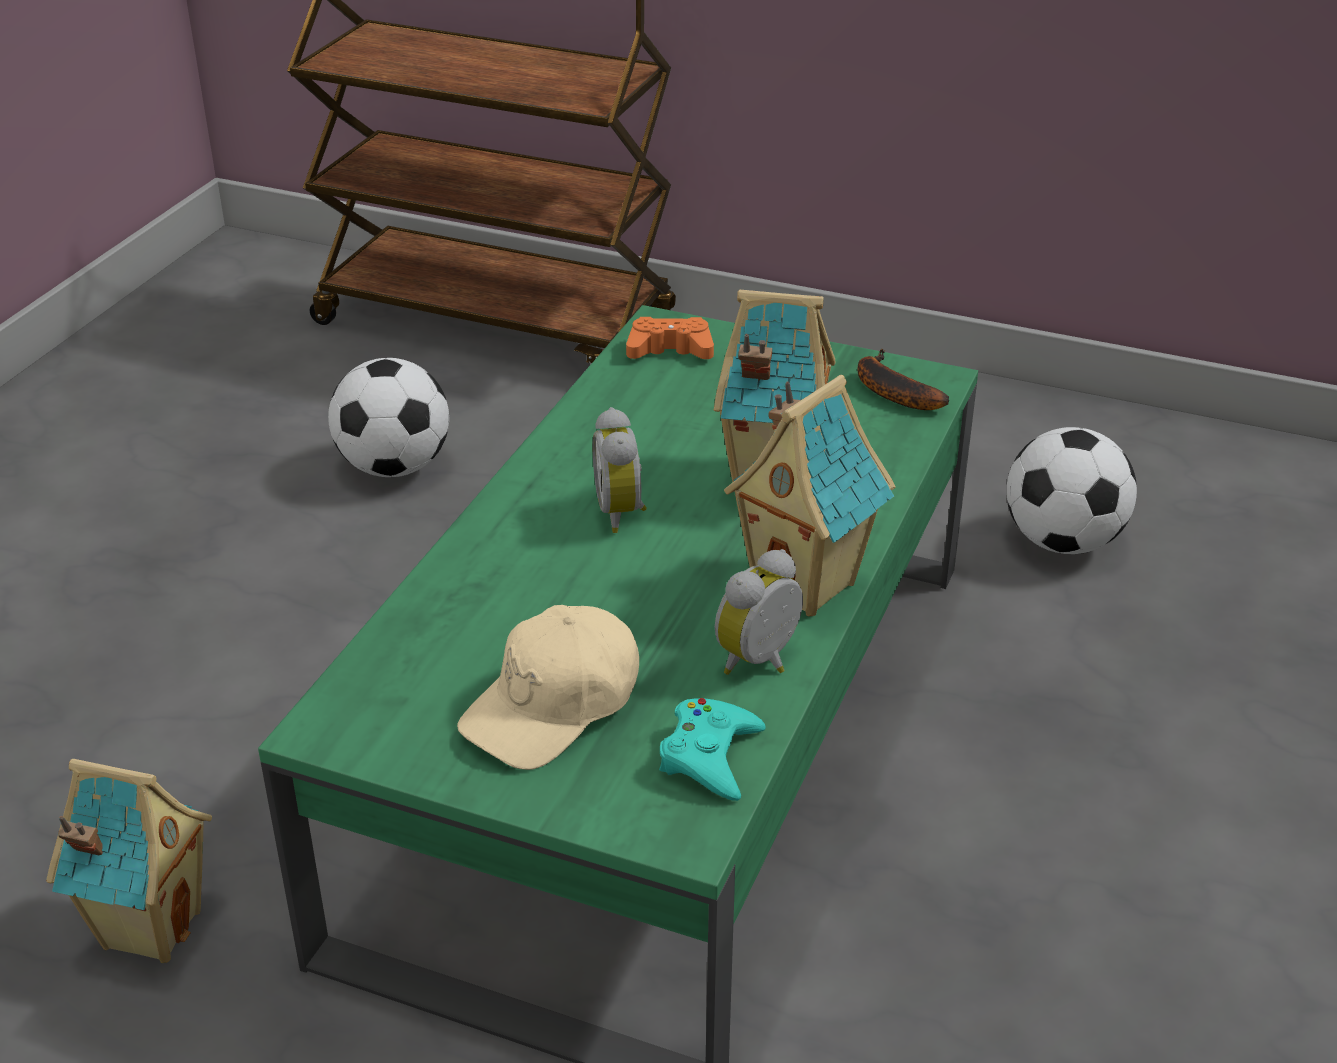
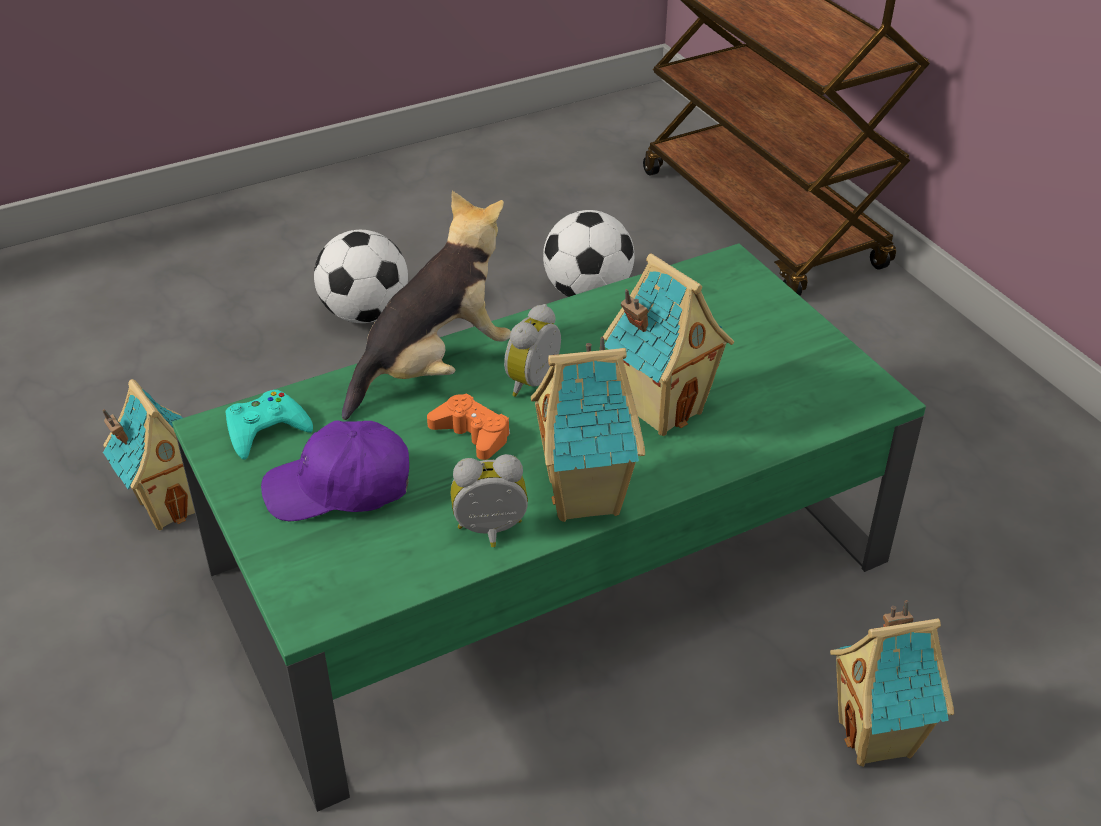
camera: 40 degrees right, 5 degrees up
beige cap [457,605,639,770] -> purple cap [261,420,409,521]
orange game controller [626,317,714,359] -> orange game controller moved to [427,393,510,460]
turquoise game controller [659,698,766,801] -> turquoise game controller moved to [225,390,313,460]
banana [857,349,949,410] -> none
football [1006,427,1137,554] -> football moved to [314,230,408,323]
none -> plush toy [342,191,511,420]
none -> toy house [830,600,954,767]

